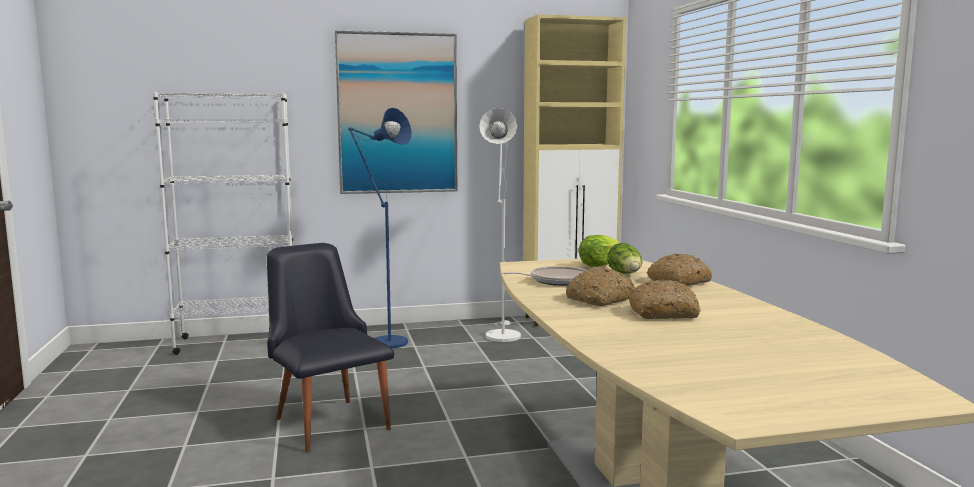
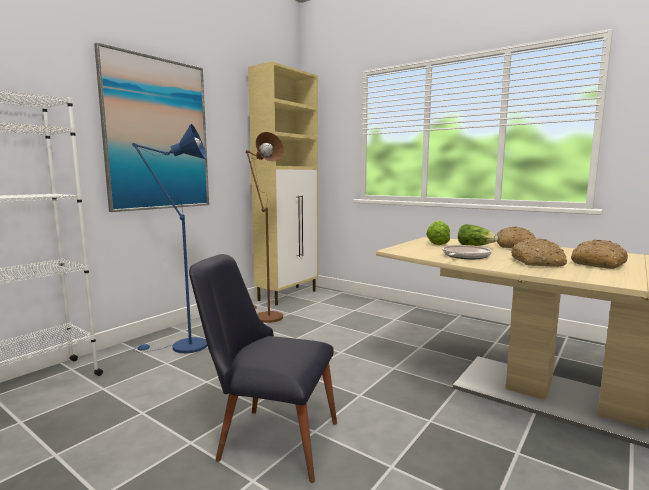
camera: 40 degrees left, 0 degrees up
white floor lamp [479,108,521,342] -> brown floor lamp [245,132,284,323]

